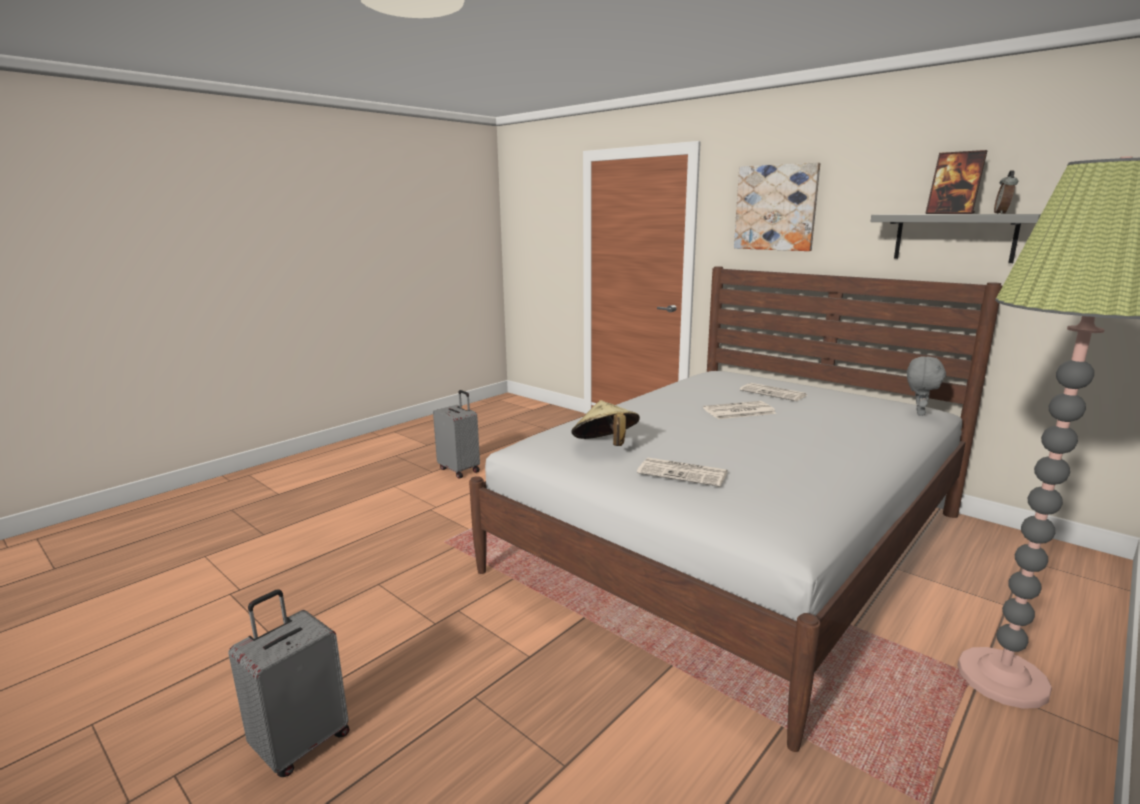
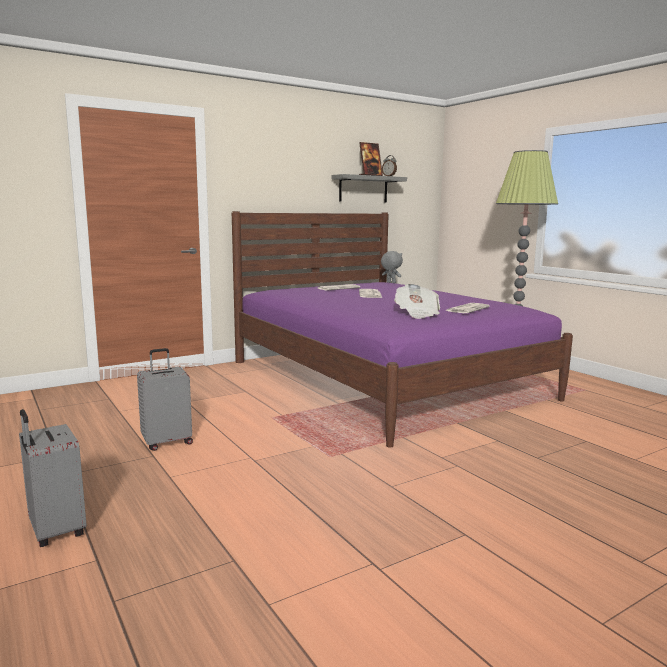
camera: 75 degrees left, 5 degrees down
grey suitcase [228,589,349,777] -> grey suitcase moved to [19,409,87,547]
white bed [469,266,1002,752] -> purple bed [232,211,573,448]
beige hat [572,400,640,446] -> newspaper [394,283,440,319]
picture [734,162,820,251] -> none

